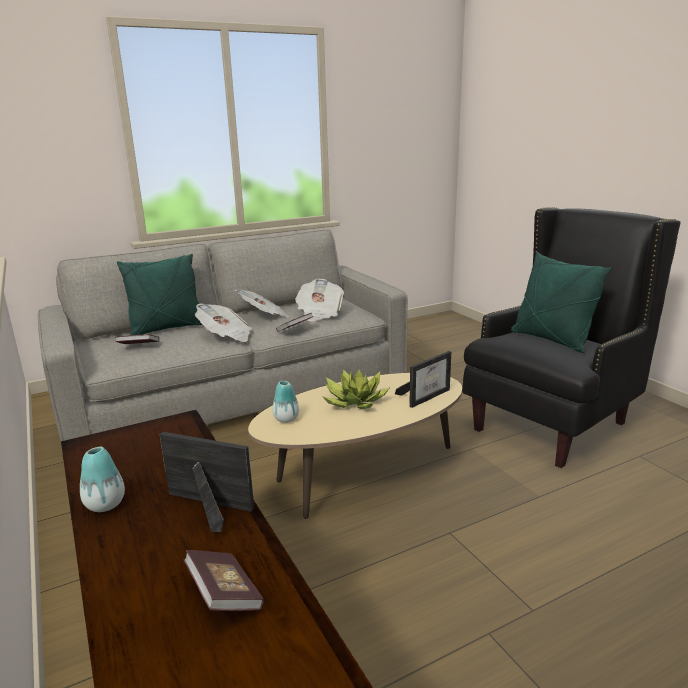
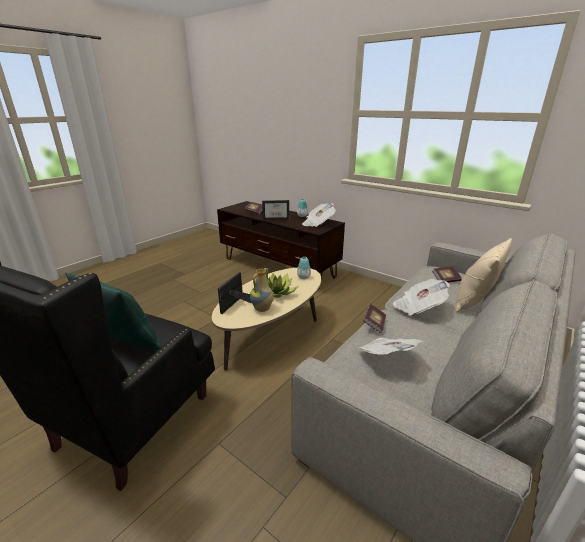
camera: 155 degrees right, 5 degrees up
green pillow [117,254,202,335] -> beige pillow [455,238,512,312]
newspaper [235,290,289,317] -> newspaper moved to [302,203,336,227]
none -> vase [250,268,274,312]

